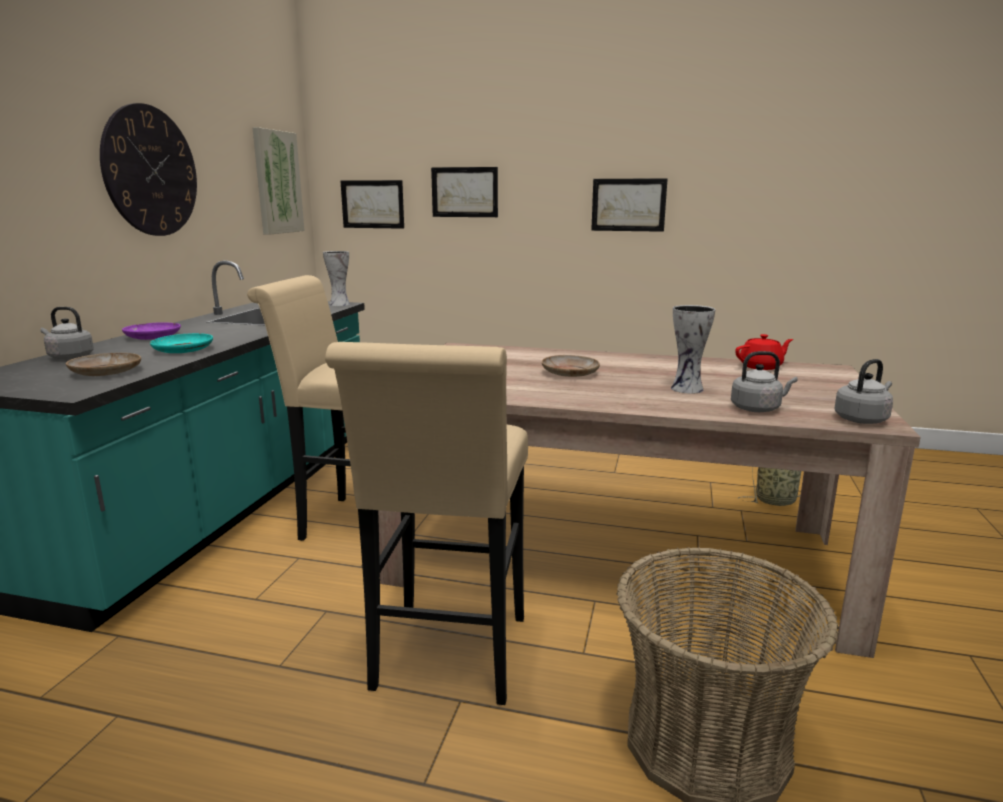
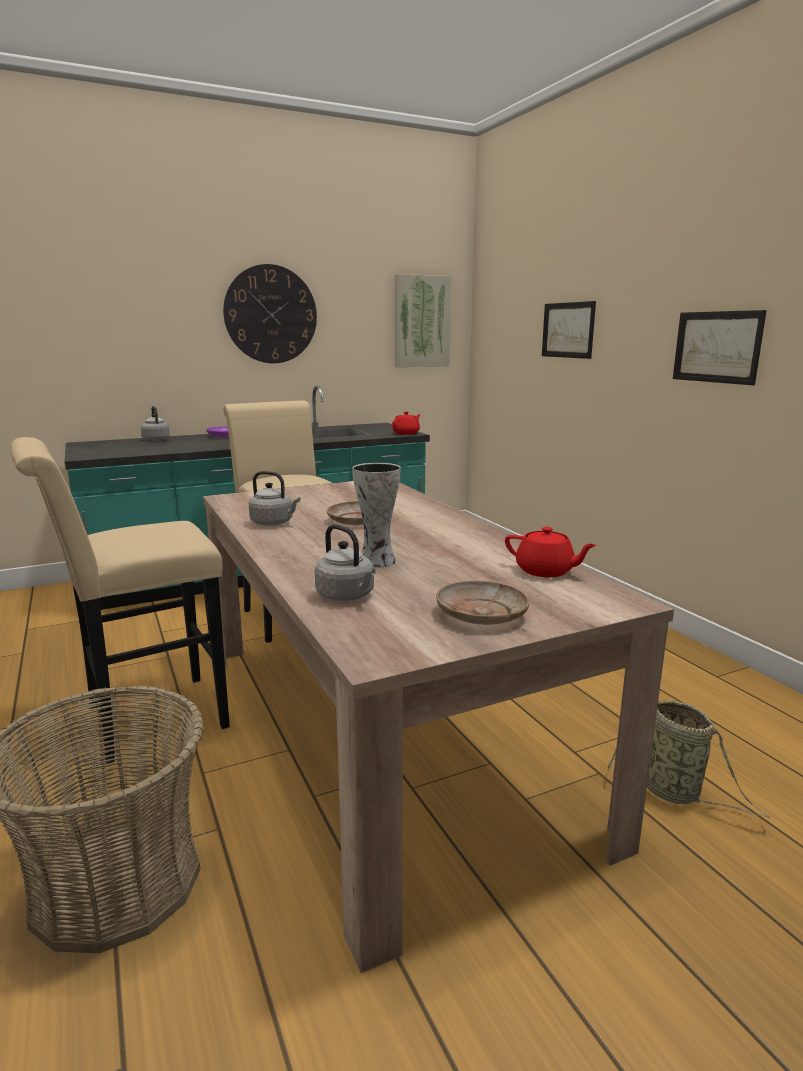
camera: 50 degrees right, 0 degrees up
beige plate [66,353,141,376] -> beige plate moved to [436,581,529,625]
turquoise plate [150,333,213,353] -> none
vase [323,251,350,306] -> red teapot [392,412,421,435]
picture [341,180,404,229] -> none
grey kettle [834,359,893,424] -> grey kettle moved to [249,471,300,526]

